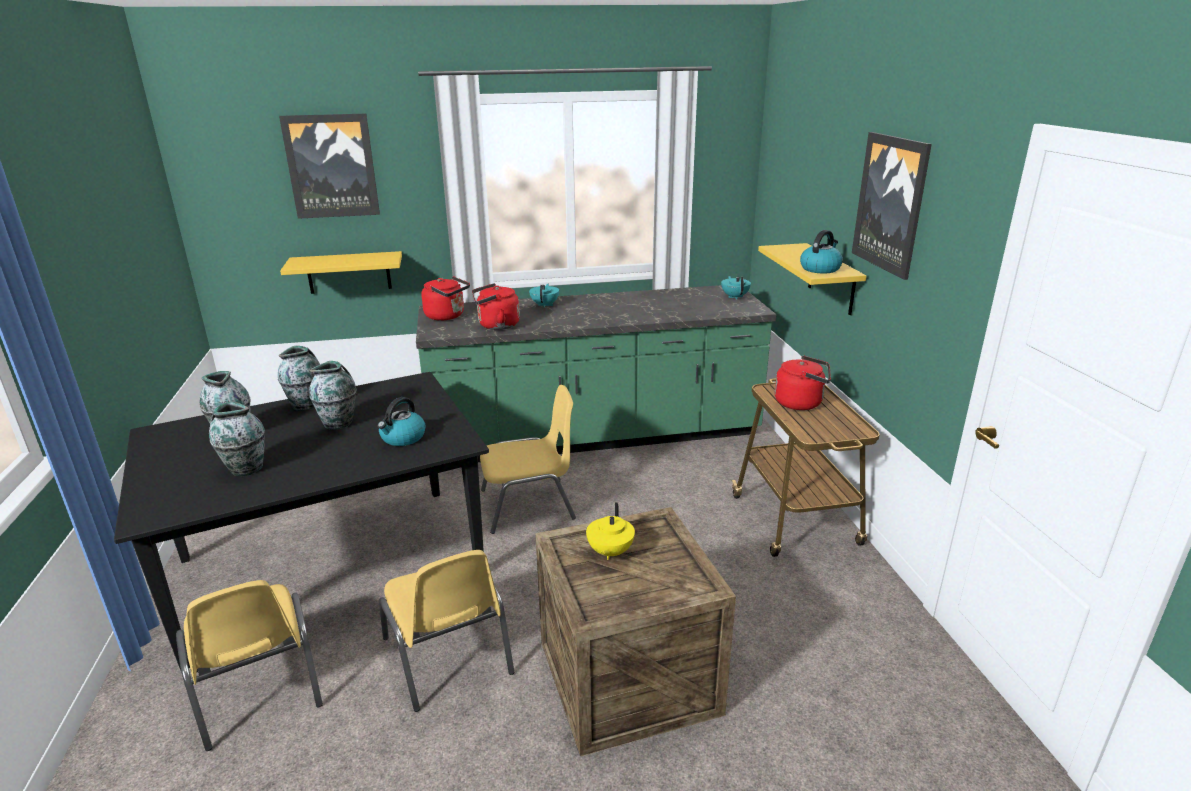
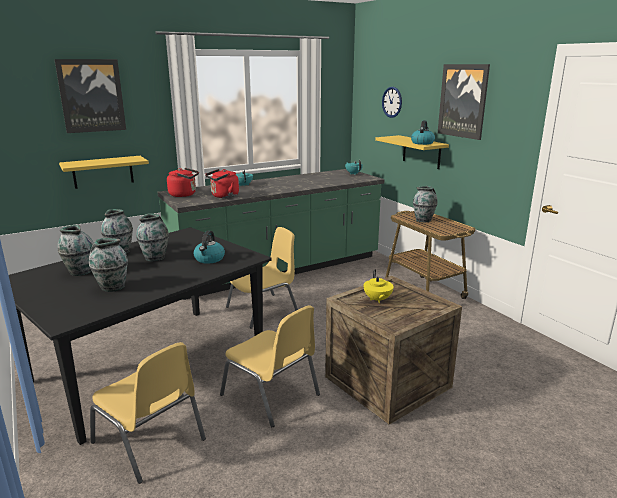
camera: 20 degrees left, 5 degrees down
red kettle [775,355,831,410] -> vase [413,186,438,222]
none -> wall clock [382,87,402,118]

